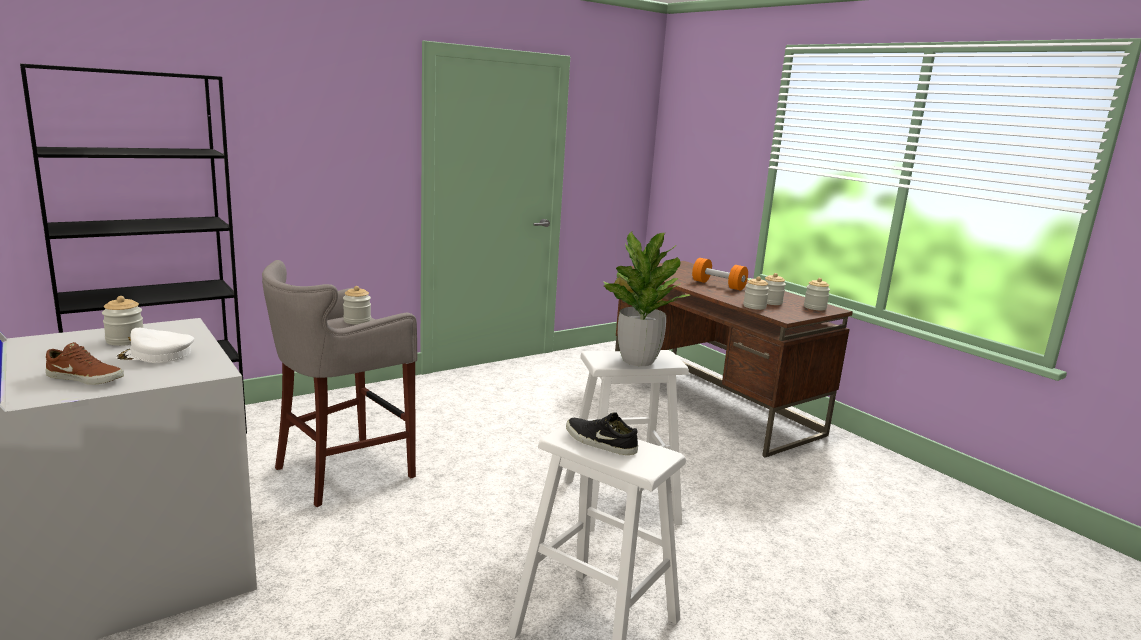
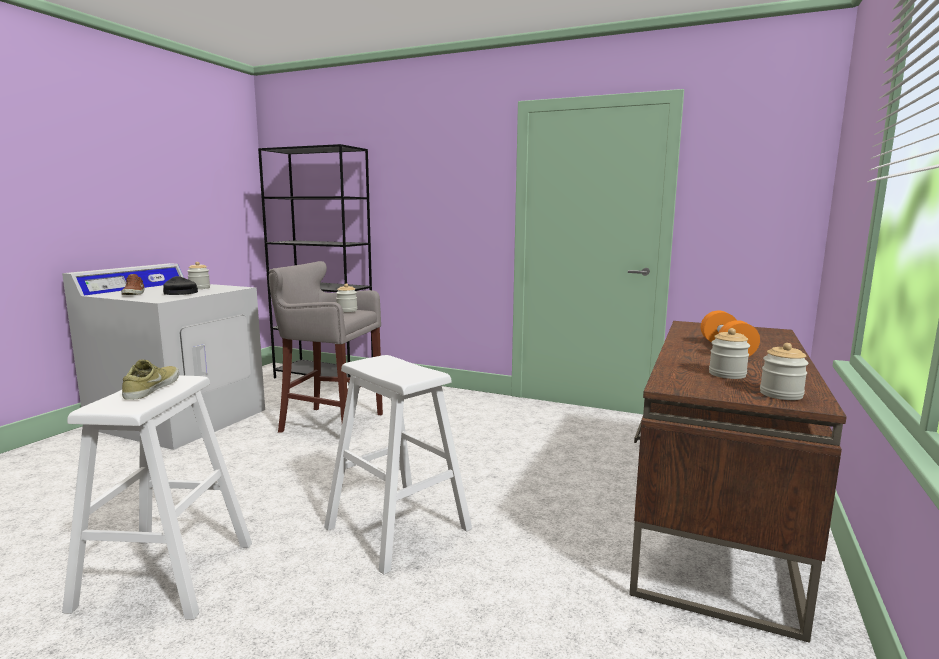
camera: 60 degrees right, 5 degrees down
white cap [116,328,194,363] -> black cap [163,276,198,295]
black shoe [566,412,638,455] -> beige shoe [122,359,179,400]
potted plant [604,232,690,366] -> none
jar [743,276,769,310] -> none

